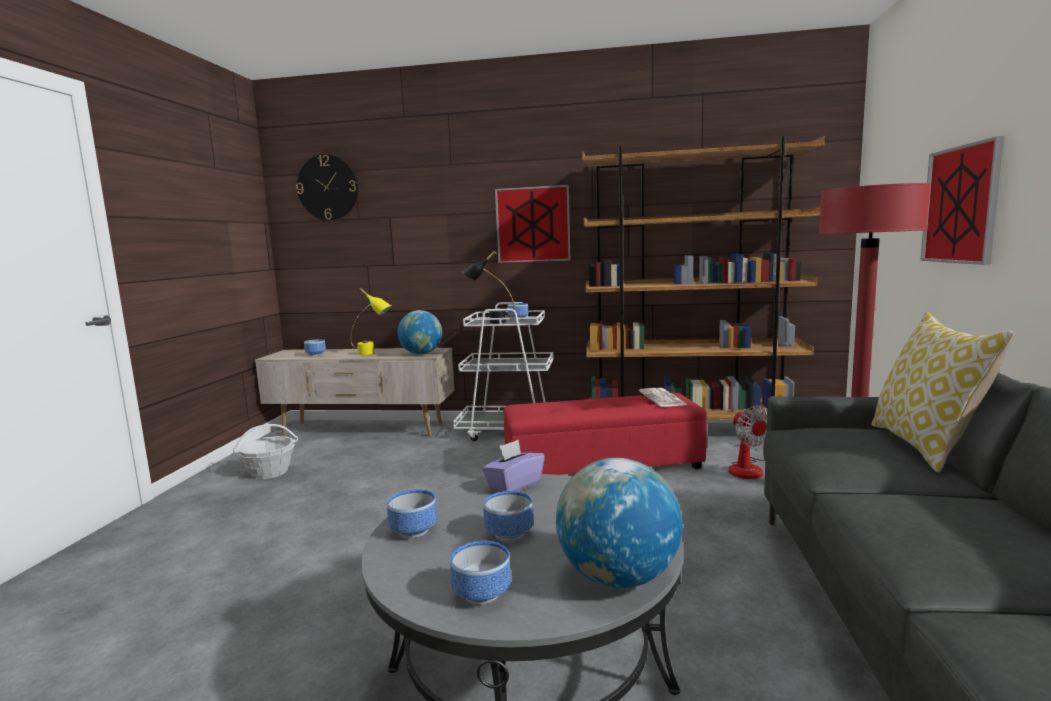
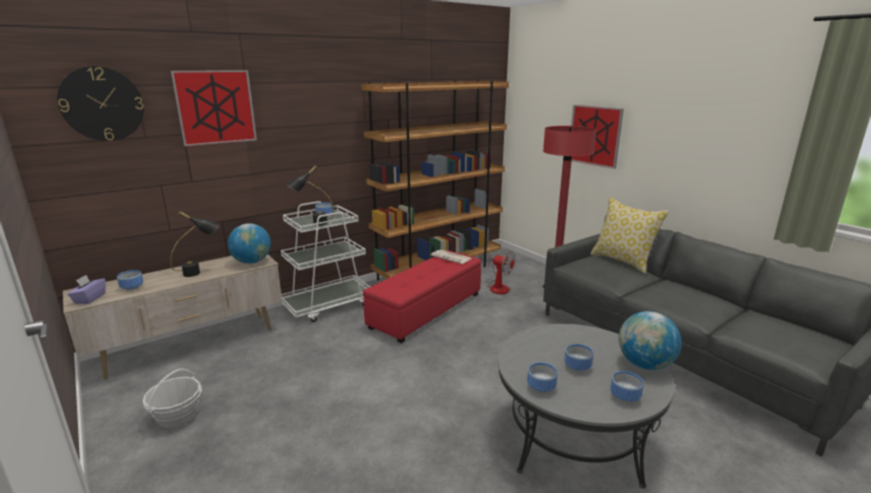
camera: 45 degrees left, 10 degrees up
yellow table lamp [351,287,392,355] -> black table lamp [170,211,220,277]
purple tissue box [482,440,545,492] -> purple tissue box moved to [68,275,106,304]
picture [495,185,570,263] -> picture moved to [171,70,257,146]

